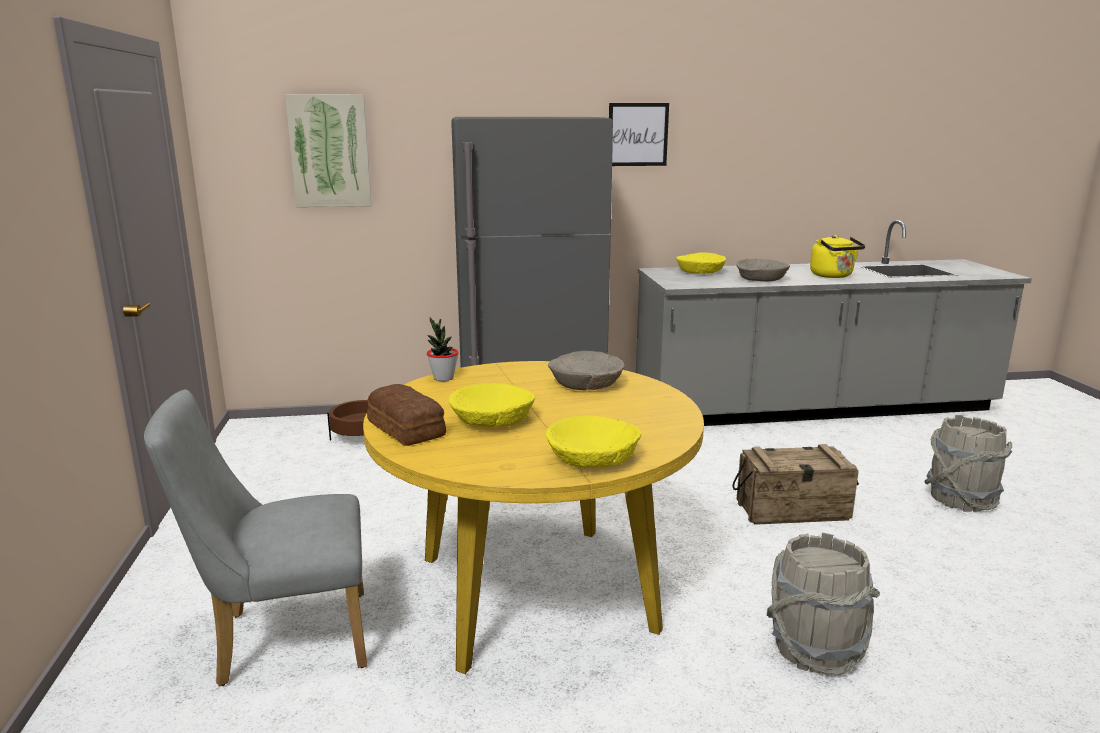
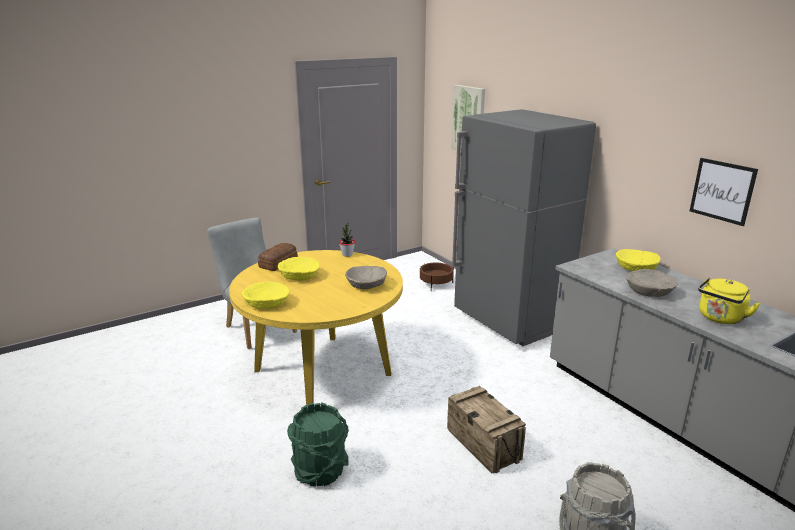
camera: 65 degrees right, 5 degrees up
picture [609,103,669,166] -> picture moved to [690,158,758,226]
grey bucket [767,532,880,675] -> green bucket [287,402,349,487]

